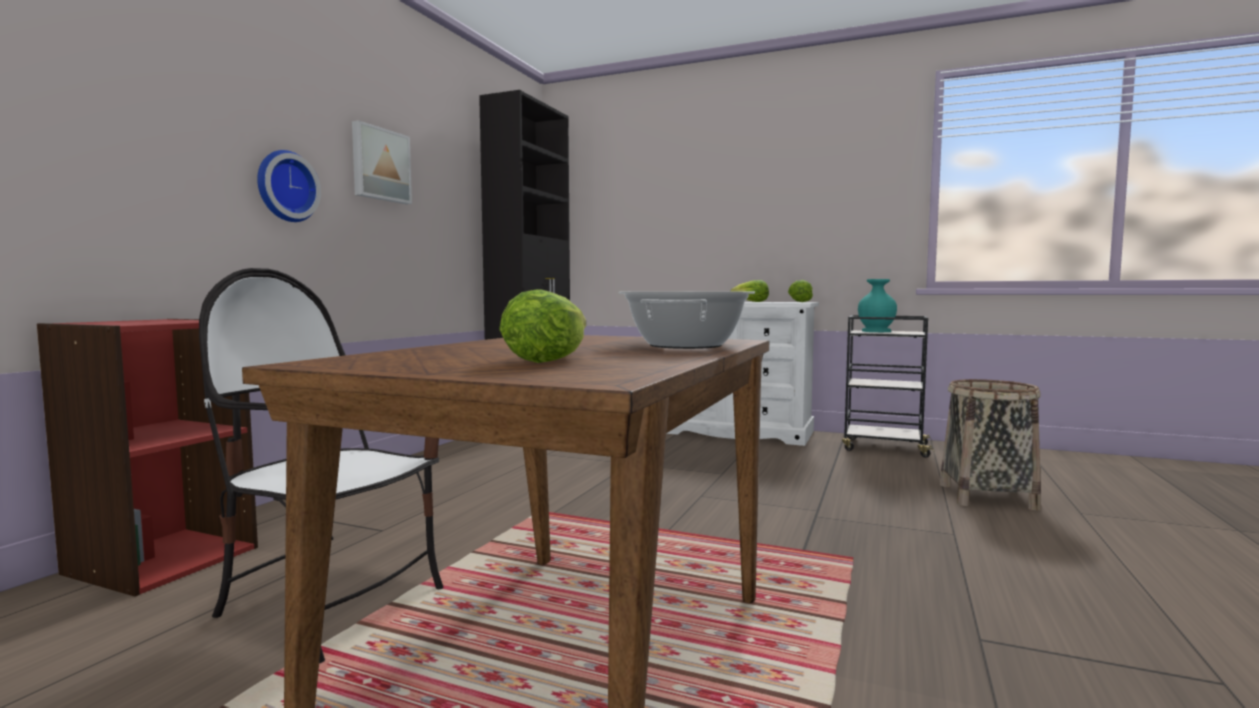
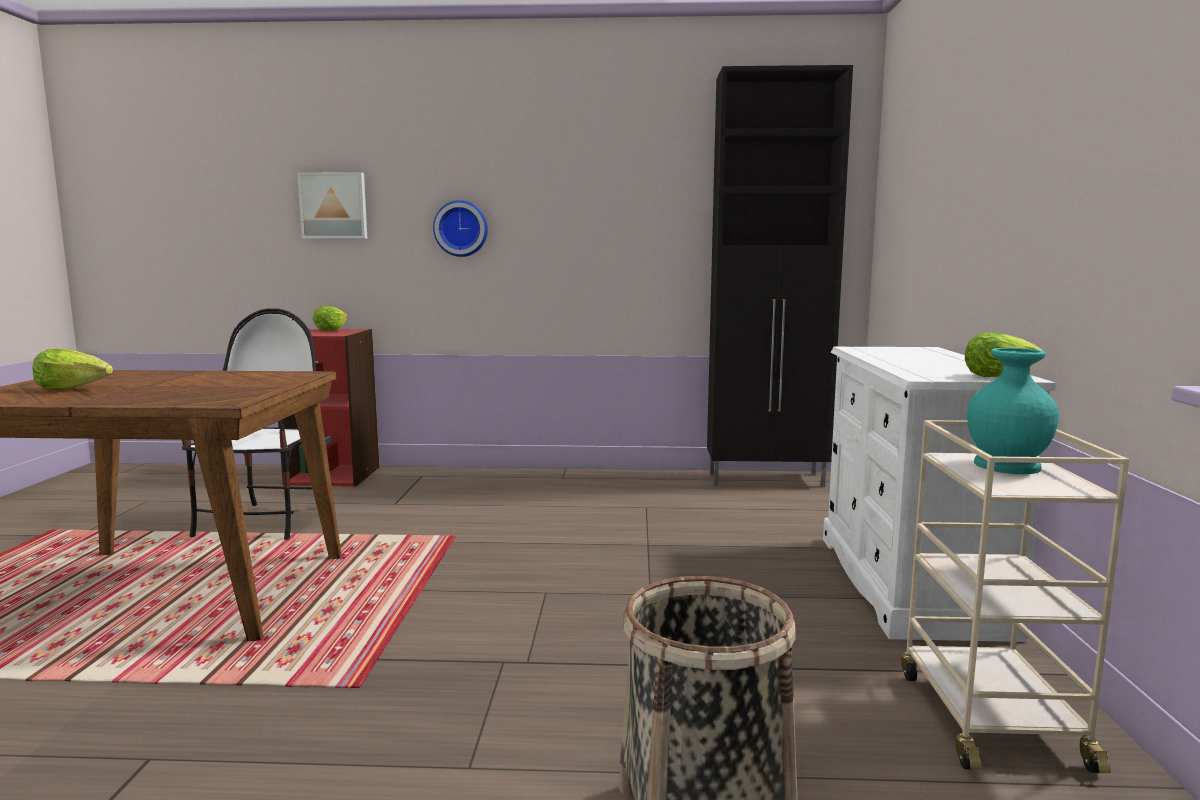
camera: 70 degrees right, 5 degrees up
picture [352,120,412,204] -> picture moved to [297,172,367,239]
cooking pot [619,291,755,349] -> none
lettuce [731,280,769,302] -> lettuce moved to [313,306,348,331]
black cart [842,315,935,458] -> beige cart [901,420,1129,773]

